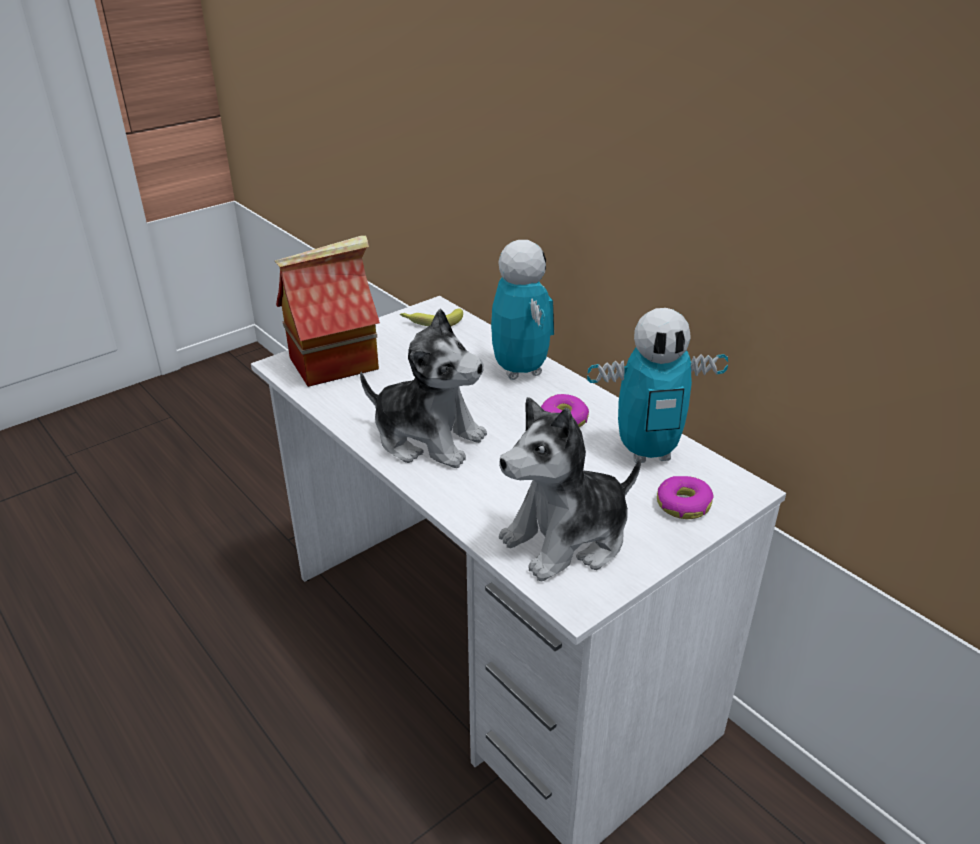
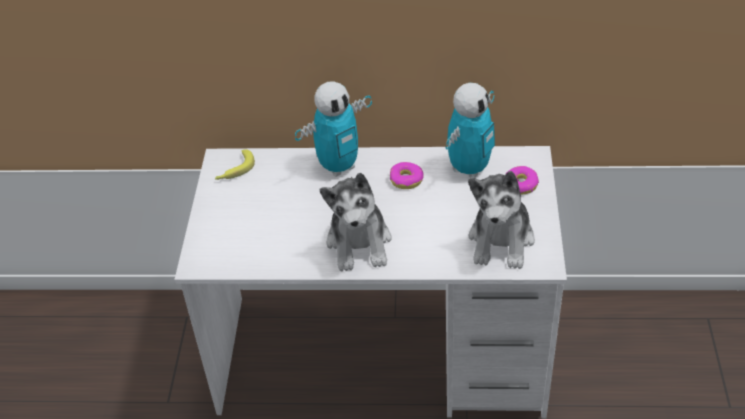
camera: 45 degrees left, 10 degrees up
toy house [275,235,380,387] -> none
plush toy [360,309,487,468] -> plush toy turned 105 degrees clockwise [320,173,392,271]
toy robot [491,240,554,380] -> toy robot turned 120 degrees clockwise [295,81,372,177]

